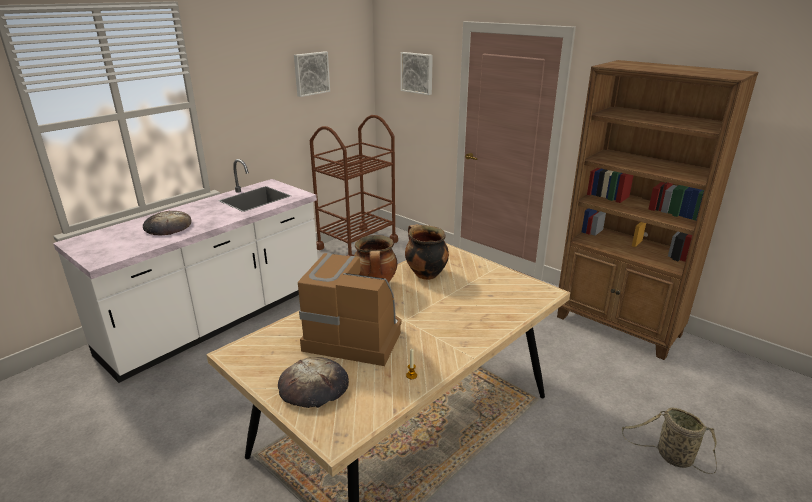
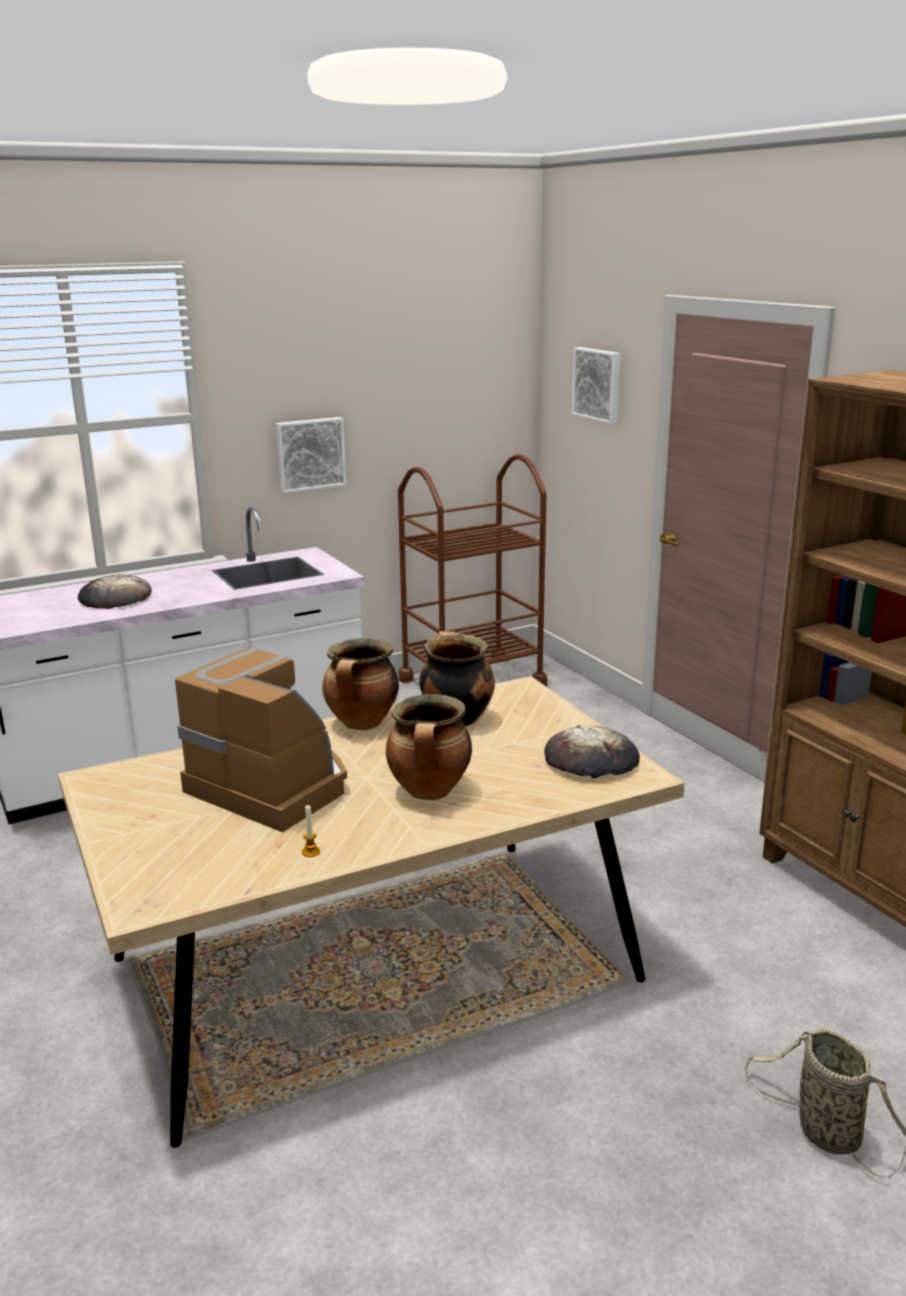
camera: 20 degrees right, 5 degrees down
bread [278,357,349,408] -> bread moved to [544,725,640,779]
picture [294,51,330,97] -> picture moved to [276,417,346,493]
none -> cooking pot [386,694,472,800]

